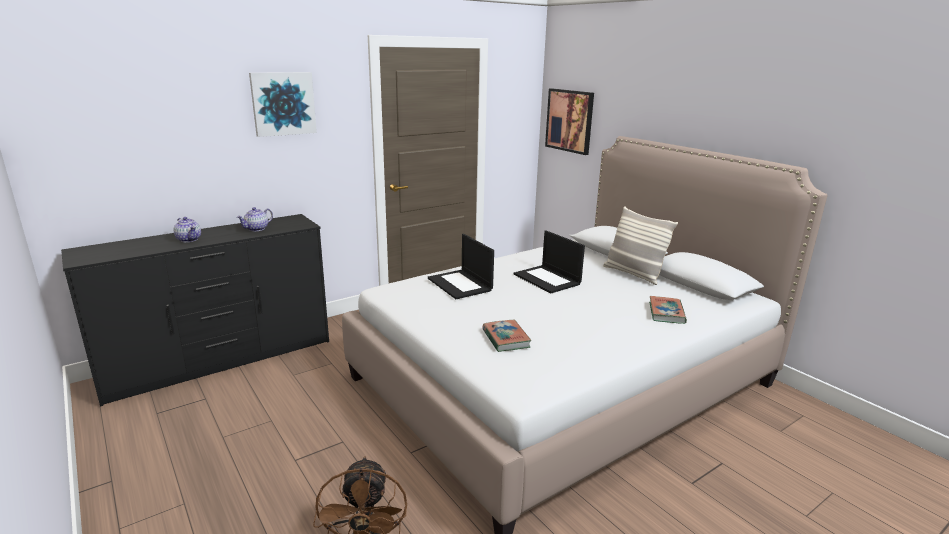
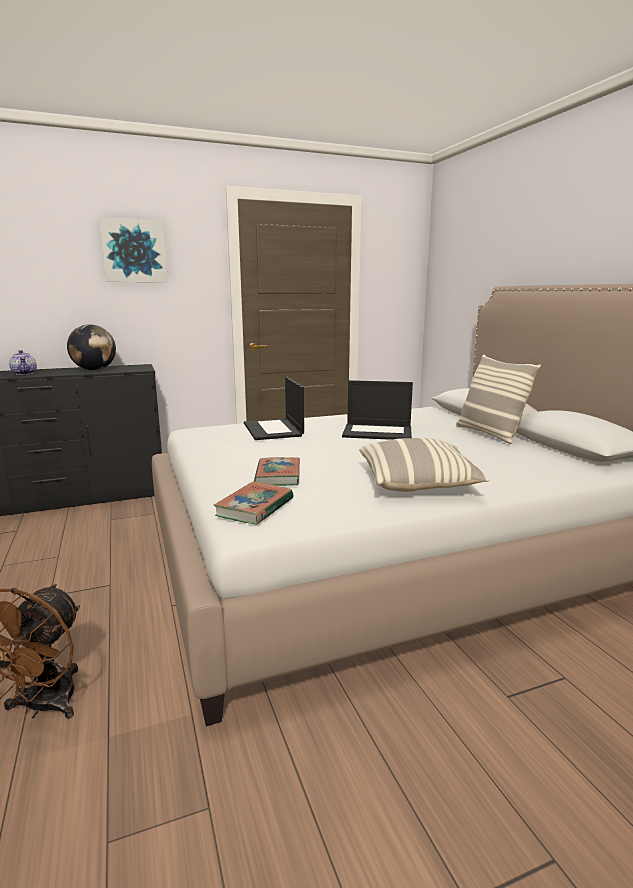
camera: 15 degrees right, 5 degrees down
teapot [237,207,273,231] -> globe [67,324,116,370]
laptop [514,230,585,293] -> laptop turned 60 degrees counterclockwise [342,380,413,440]
picture [545,88,594,155] -> none
book [649,296,687,324] -> book moved to [214,481,293,524]
none -> pillow [359,438,490,492]

